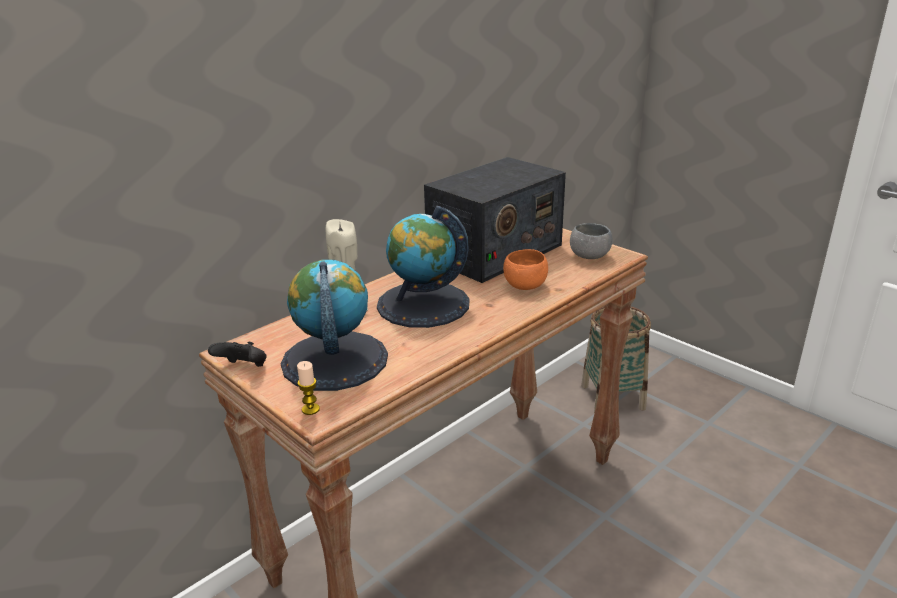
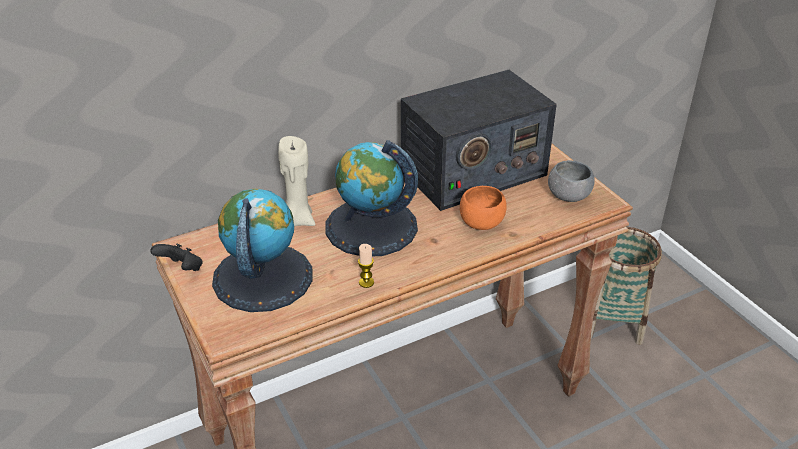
camera: 15 degrees right, 10 degrees up
candle [297,361,320,415] -> candle moved to [358,244,374,288]

